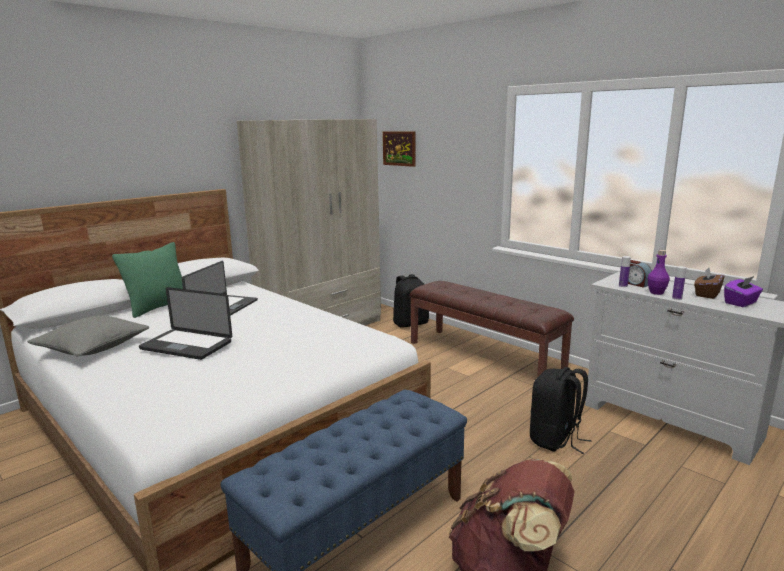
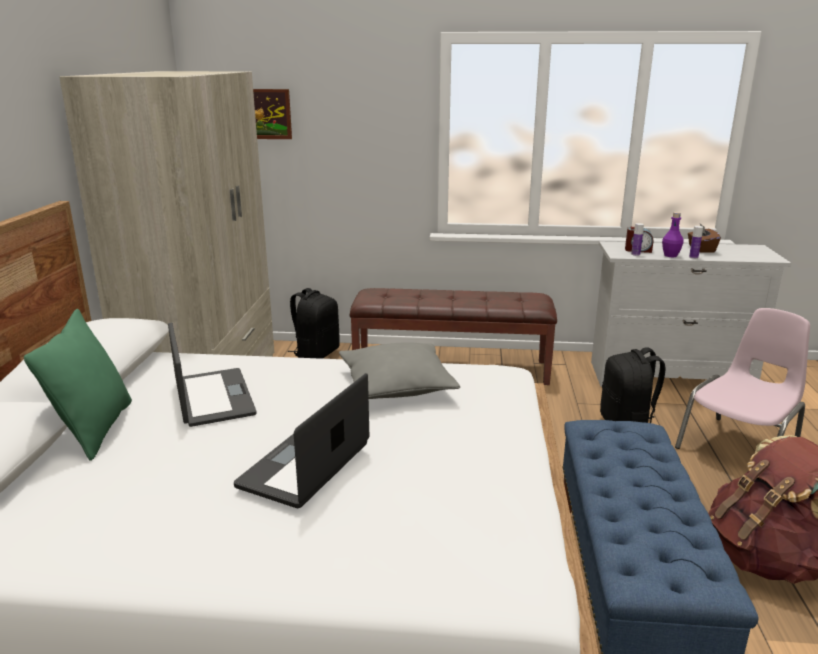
camera: 40 degrees left, 5 degrees up
grey pillow [27,315,149,357] -> grey pillow moved to [339,342,460,399]
laptop [139,287,232,360] -> laptop turned 135 degrees clockwise [234,373,369,508]
purple tissue box [724,276,763,307] -> none
none -> pink chair [675,308,810,449]

